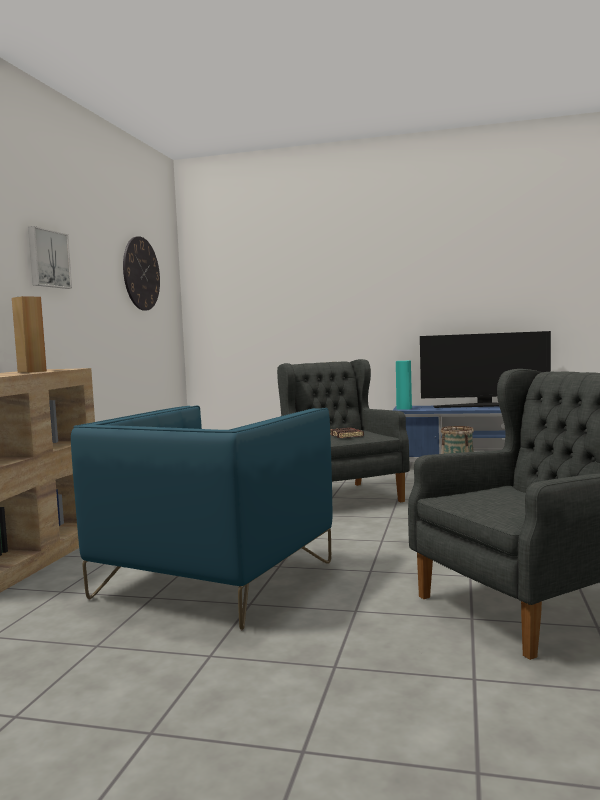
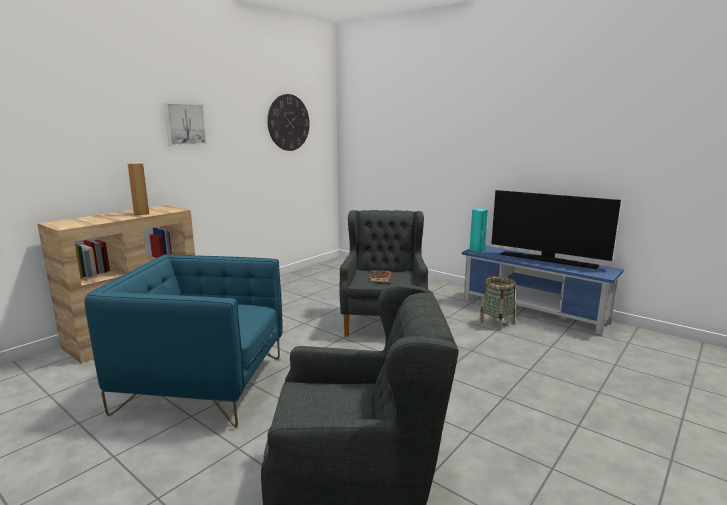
camera: 25 degrees right, 10 degrees up
blue armchair [71,406,332,631] -> blue armchair turned 45 degrees clockwise [84,254,283,428]

